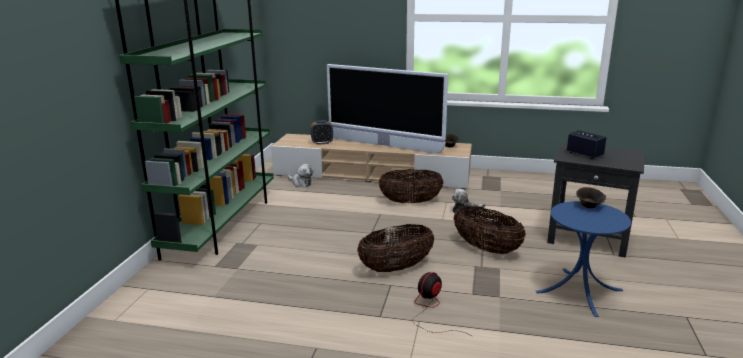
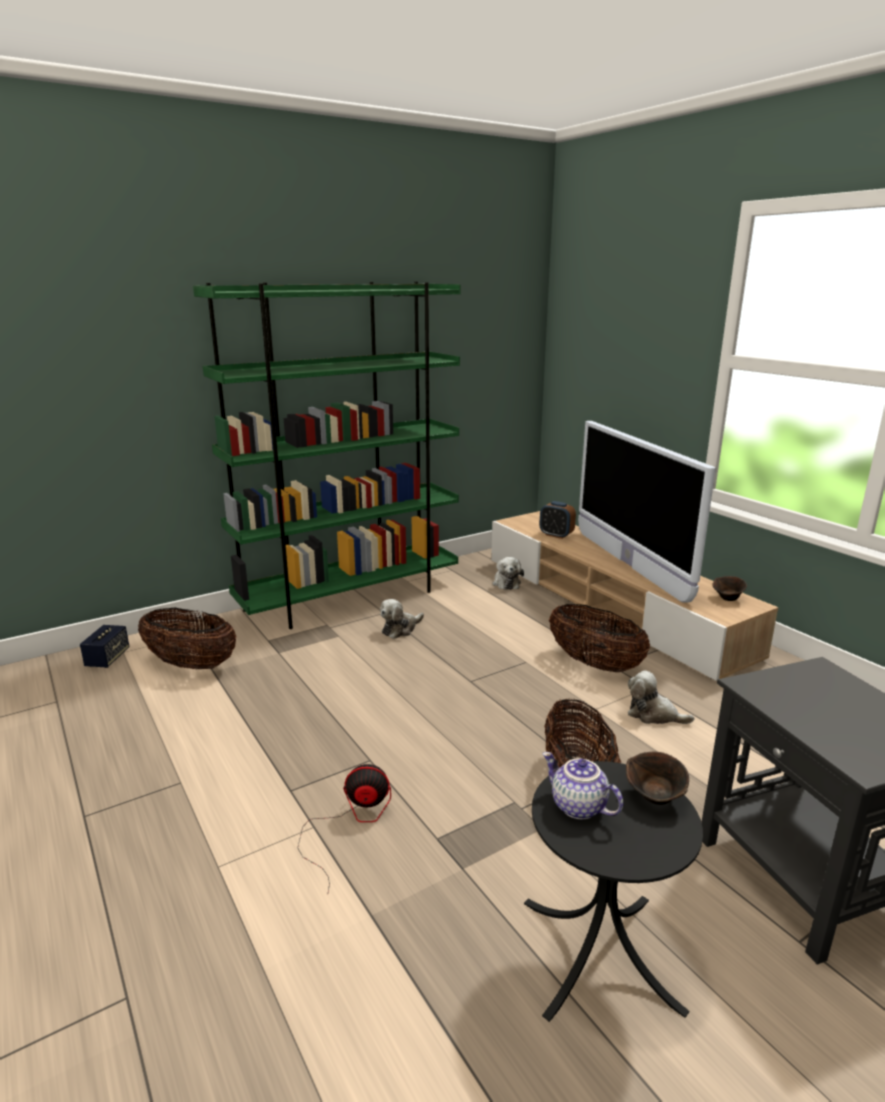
camera: 45 degrees right, 0 degrees up
basket [357,224,434,272] -> basket moved to [138,608,237,669]
blue side table [536,201,631,317] -> black side table [524,761,703,1022]
speaker [567,131,607,159] -> speaker moved to [80,625,129,668]
none -> plush toy [380,599,424,639]
none -> teapot [543,752,623,819]

